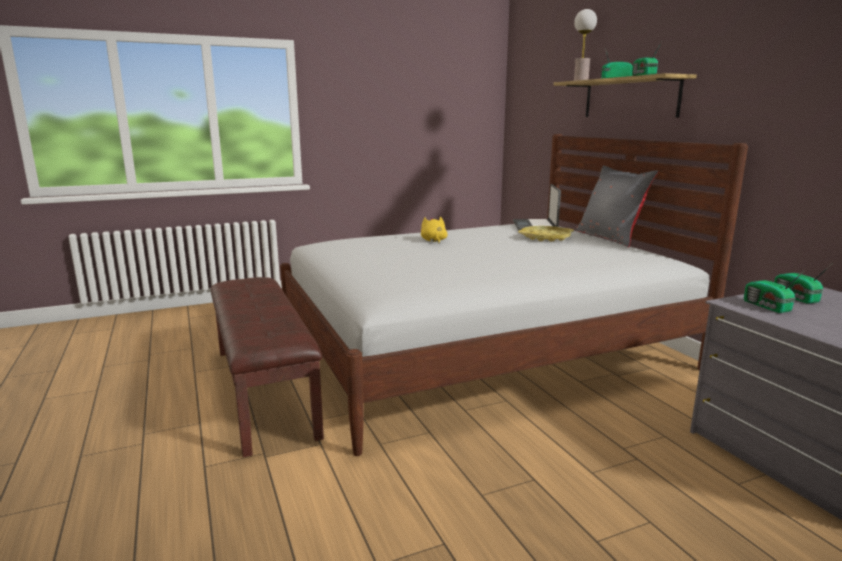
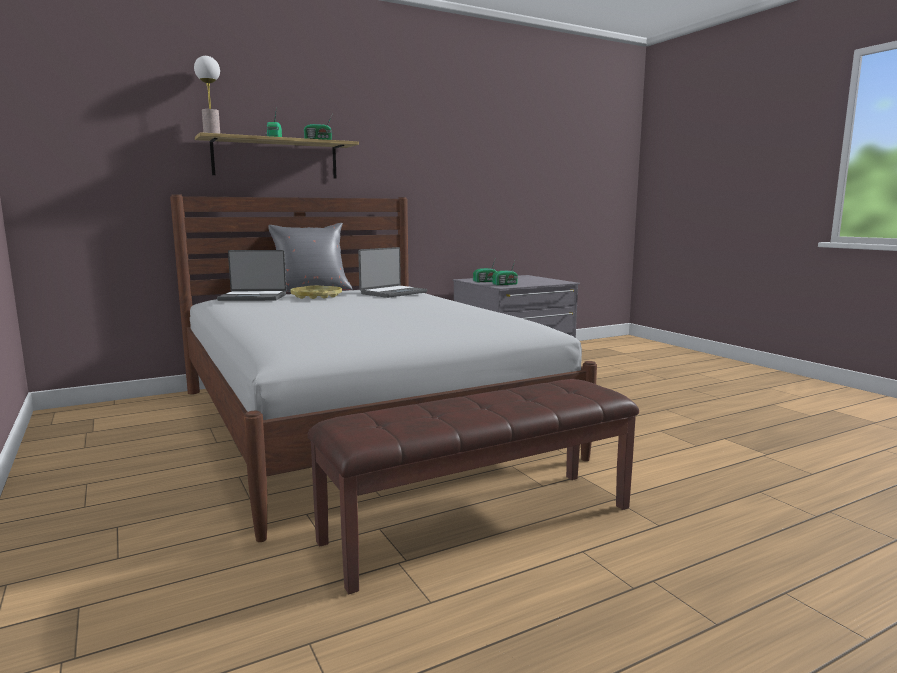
camera: 95 degrees left, 5 degrees down
yellow plush toy [421,217,448,244] -> none
none -> laptop [358,247,427,298]

